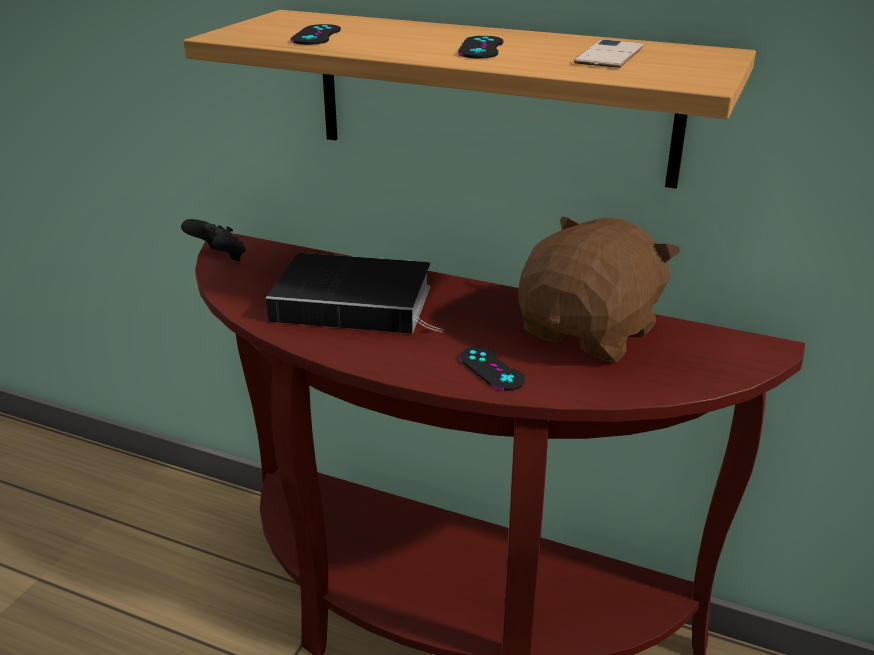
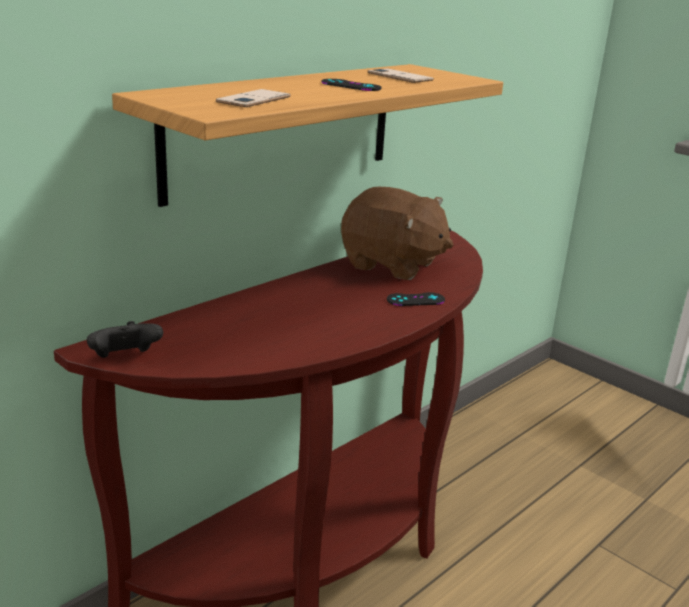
camera: 70 degrees left, 5 degrees down
book [266,253,444,334] -> none
black game controller [291,24,341,45] -> phone [216,89,291,107]
brown plush toy [518,216,680,362] -> brown plush toy turned 150 degrees clockwise [341,187,453,280]

